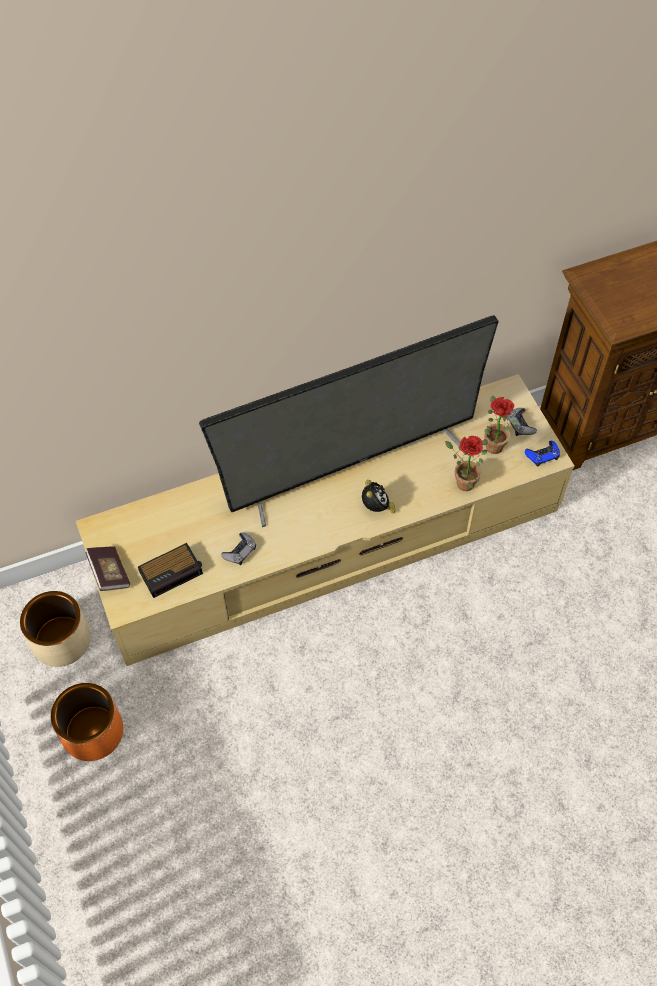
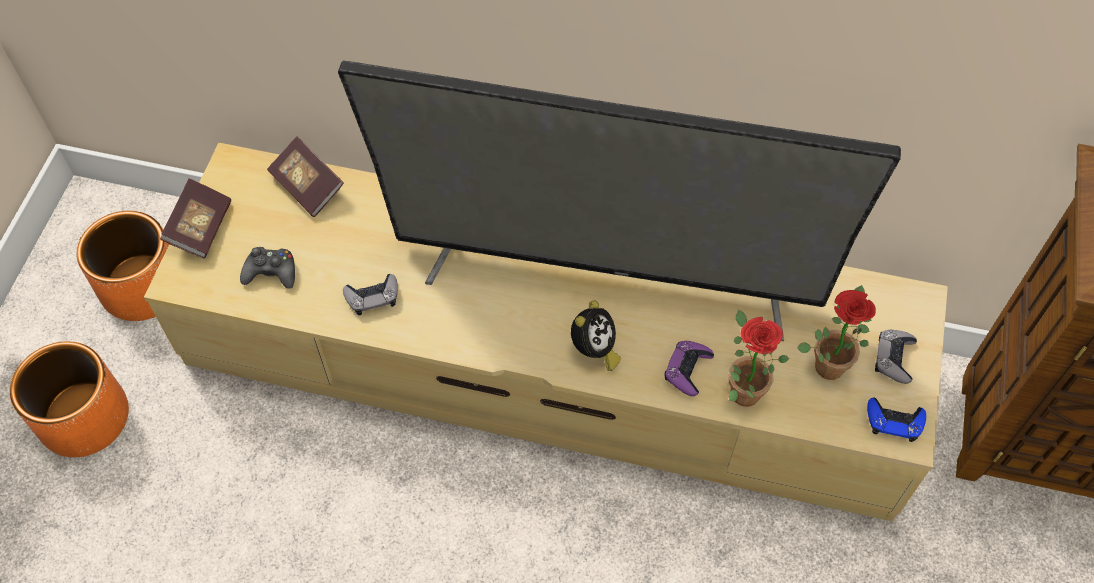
camera: 35 degrees right, 0 degrees up
beige planter [20,591,91,667] -> orange planter [76,211,169,321]
alarm clock [138,543,203,598] -> black game controller [240,247,295,289]
none -> book [267,137,344,217]
none -> purple game controller [665,341,714,396]

